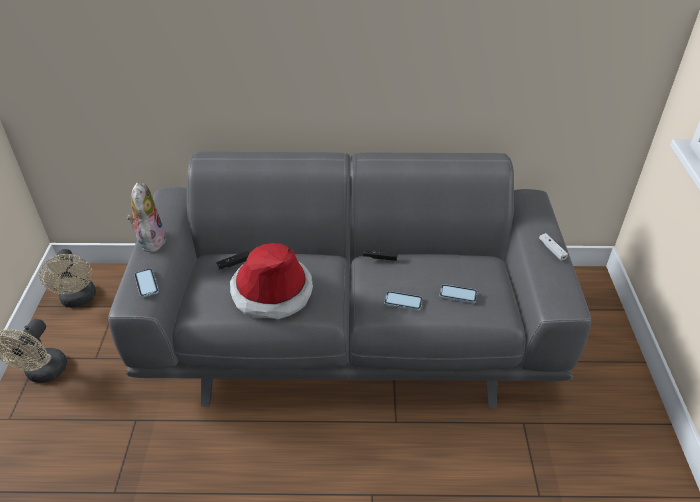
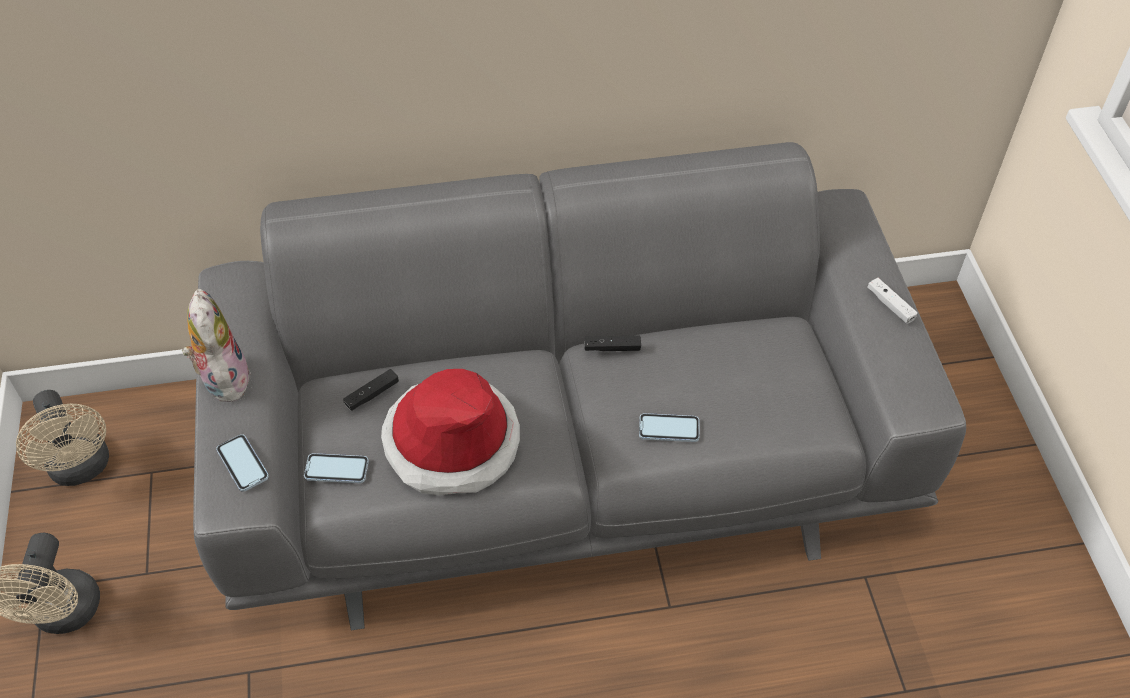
camera: 10 degrees left, 10 degrees up
phone [439,284,477,303] -> phone moved to [304,453,369,483]

